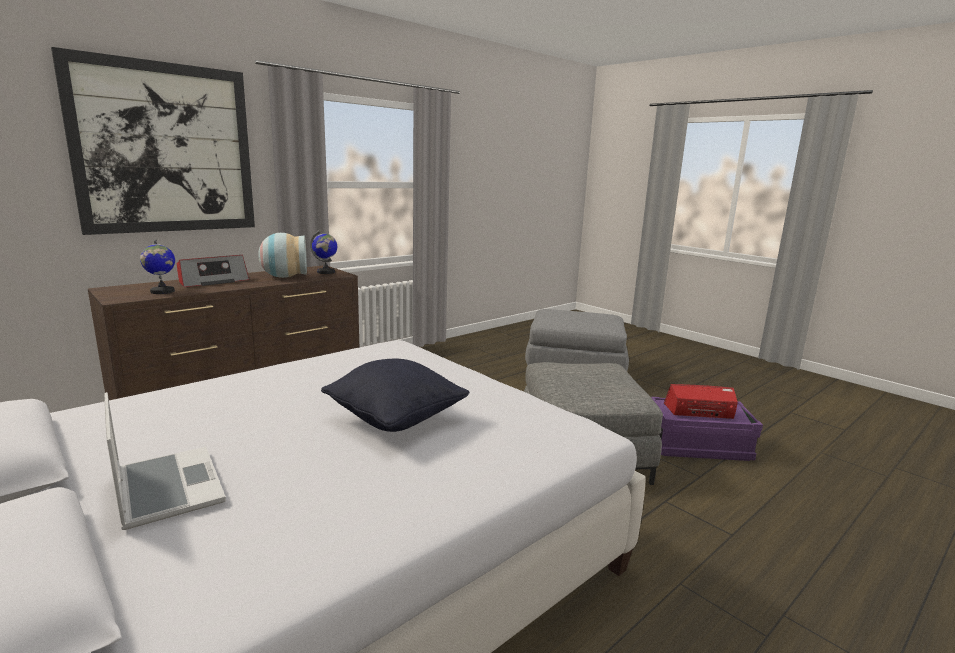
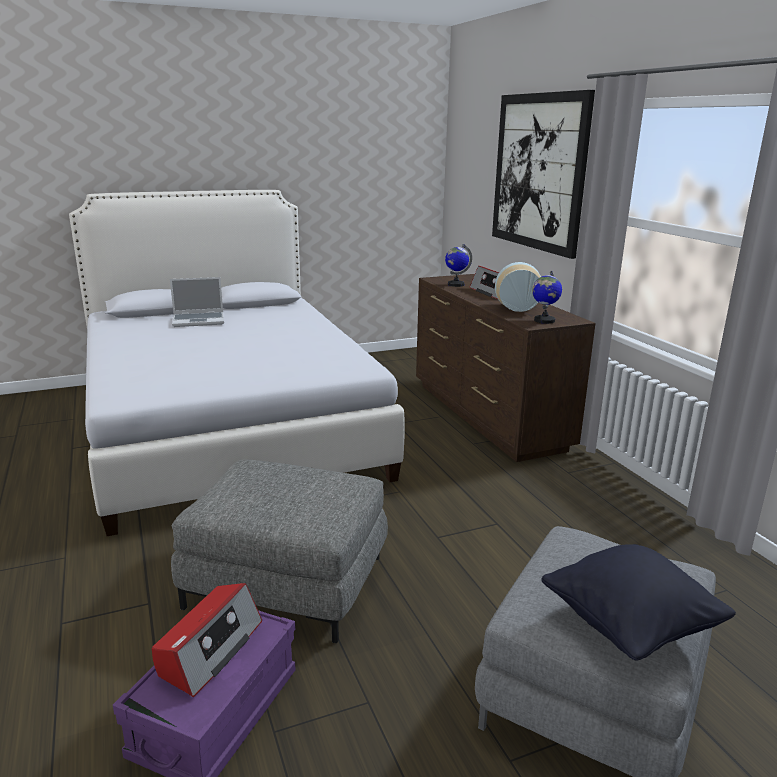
camera: 110 degrees right, 5 degrees up
black pillow [321,359,469,432] -> black pillow moved to [541,544,736,661]

